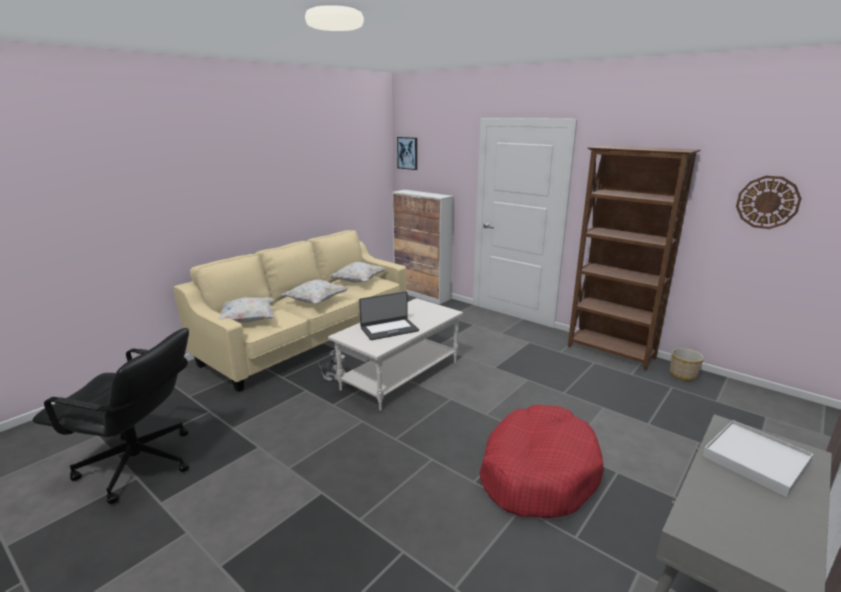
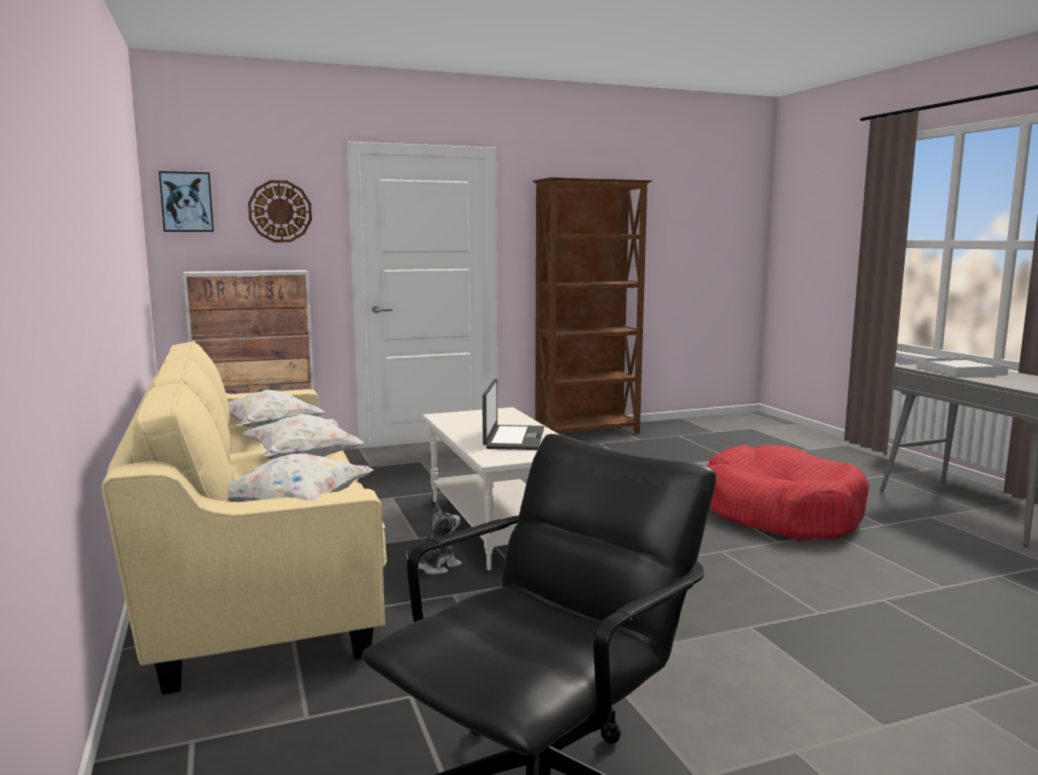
camera: 60 degrees left, 10 degrees down
planter [670,348,704,381] -> none
wall clock [736,176,802,229] -> wall clock moved to [248,180,312,242]

